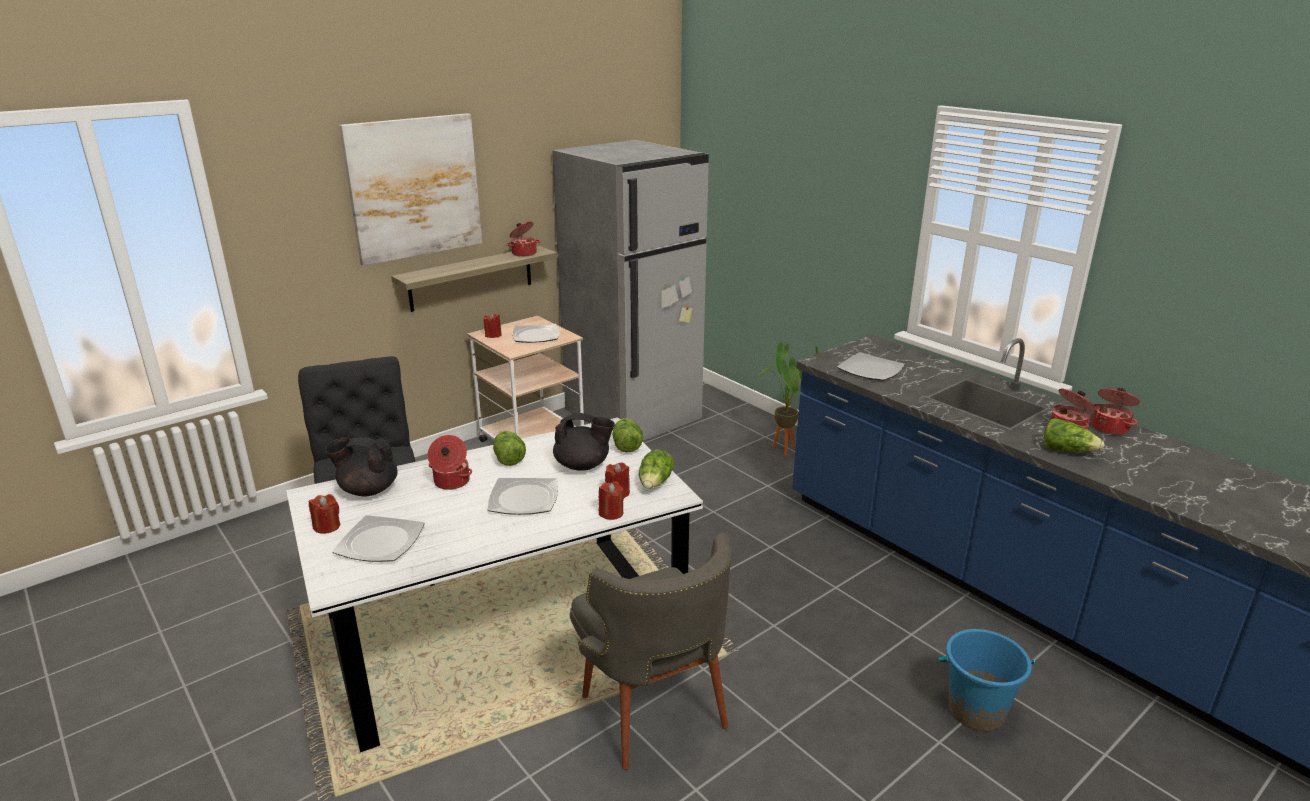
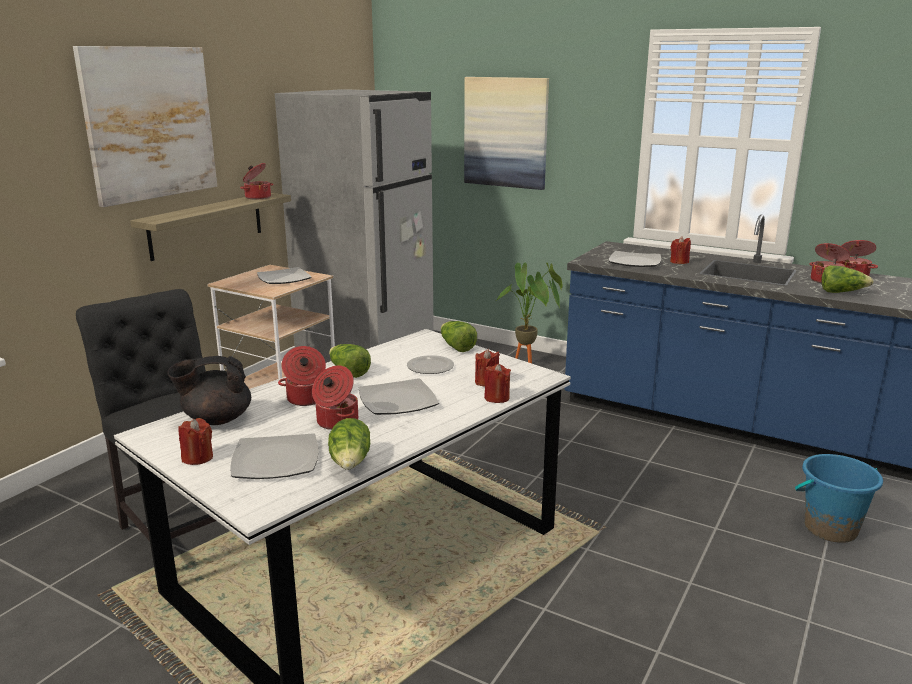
camera: 20 degrees left, 5 degrees down
red candle [484,313,502,338] -> red candle moved to [670,236,691,264]
black teapot [553,413,615,471] -> plate [407,355,454,374]
grey chair [570,533,731,770] -> none
lettuce [639,449,674,489] -> lettuce moved to [328,418,370,470]
none -> cooking pot [312,365,358,430]
none -> picture [464,77,549,190]

